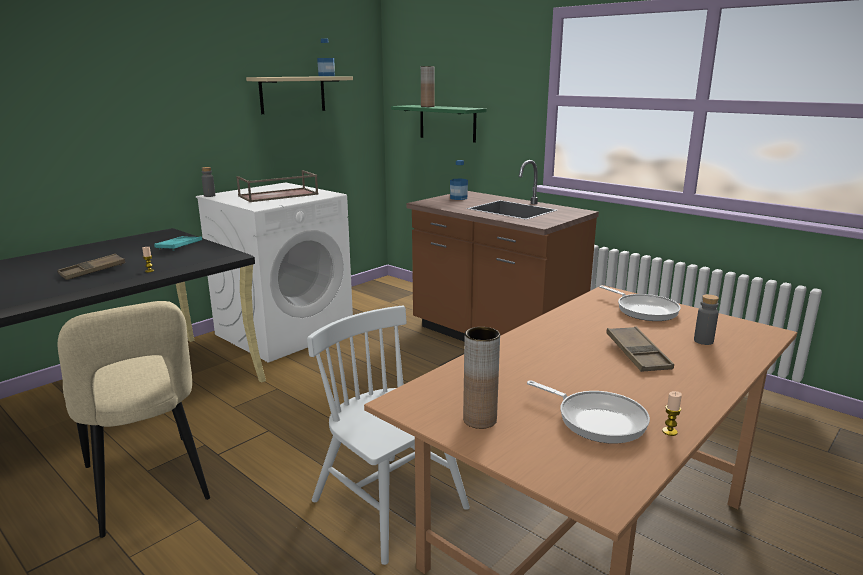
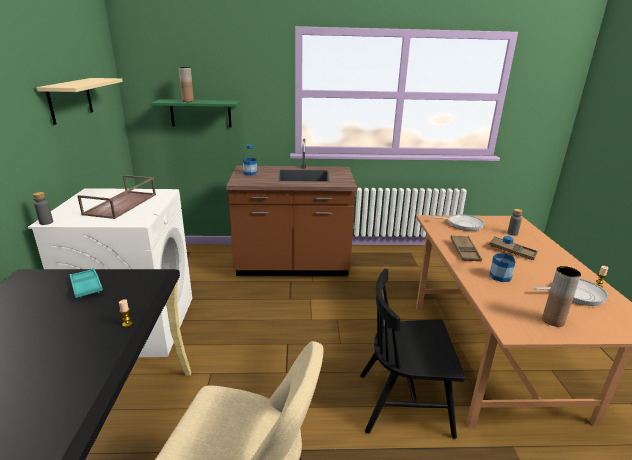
camera: 45 degrees left, 5 degrees up
brown tray [57,254,126,280] -> brown tray moved to [451,235,482,261]
white chair [307,306,470,565] -> black chair [360,269,465,439]
bottle [317,38,335,76] -> bottle moved to [489,236,516,282]

